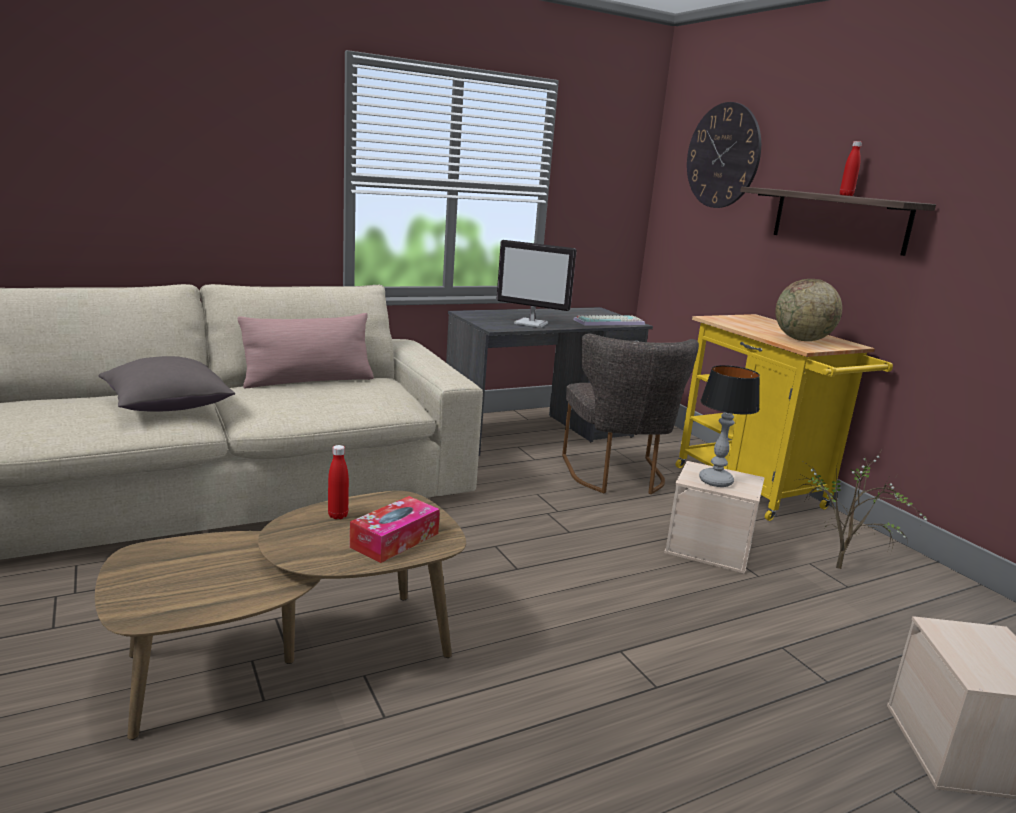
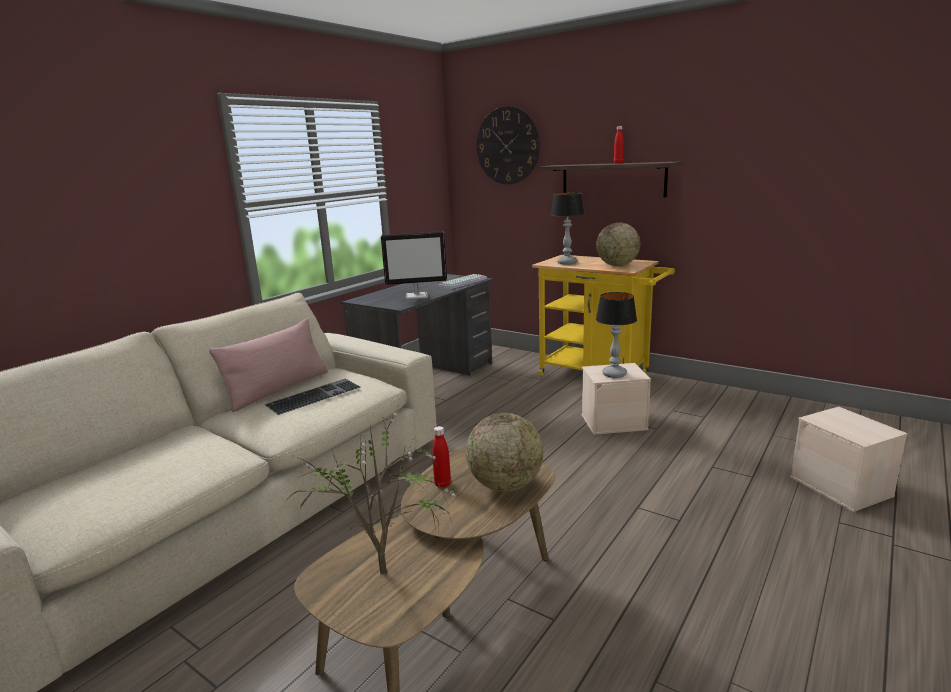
camera: 25 degrees left, 0 degrees up
grey pillow [99,356,235,412] -> none
tissue box [350,496,440,563] -> globe [466,413,544,492]
grey chair [562,334,699,494] -> none
potted plant [798,448,931,569] -> potted plant moved to [289,405,460,574]
none -> keyboard [265,379,360,415]
none -> table lamp [551,193,584,265]

